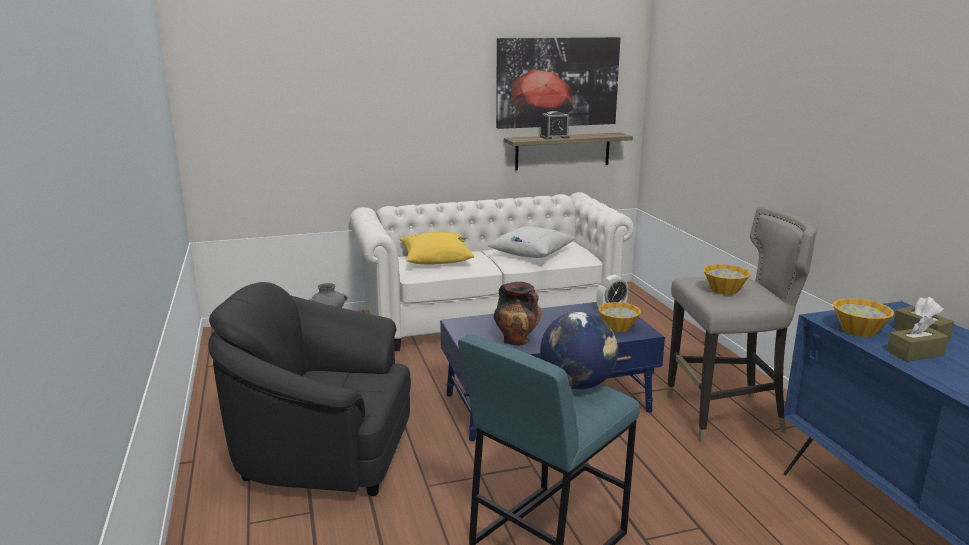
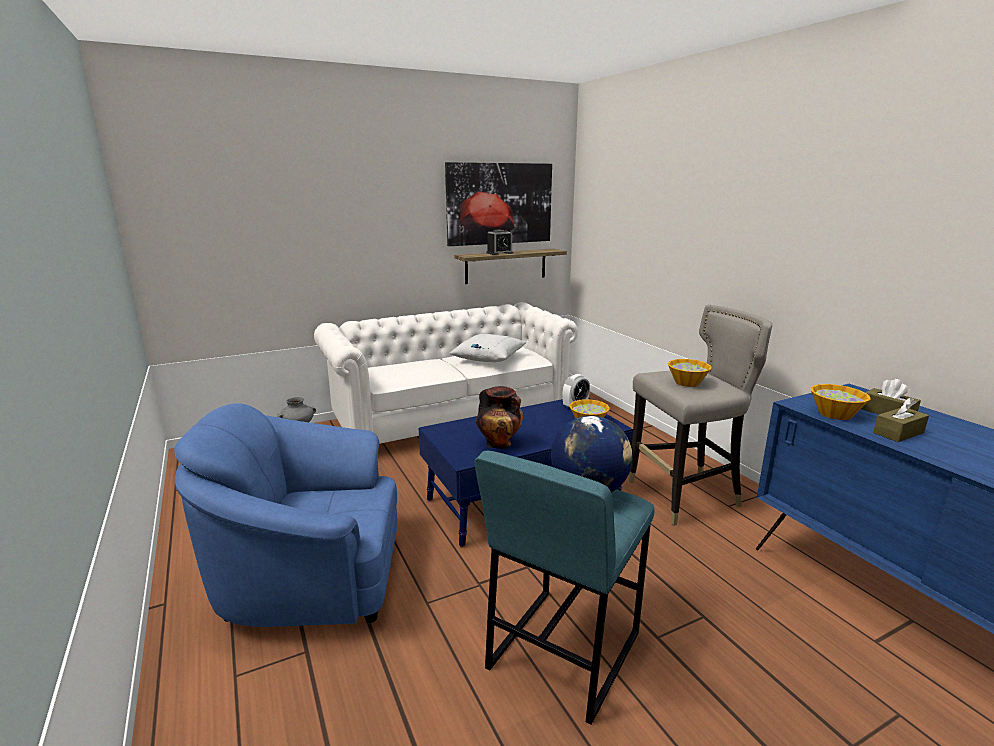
camera: 10 degrees left, 0 degrees up
black armchair [208,282,411,496] -> blue armchair [174,403,397,627]
yellow pillow [400,232,474,265] -> none

